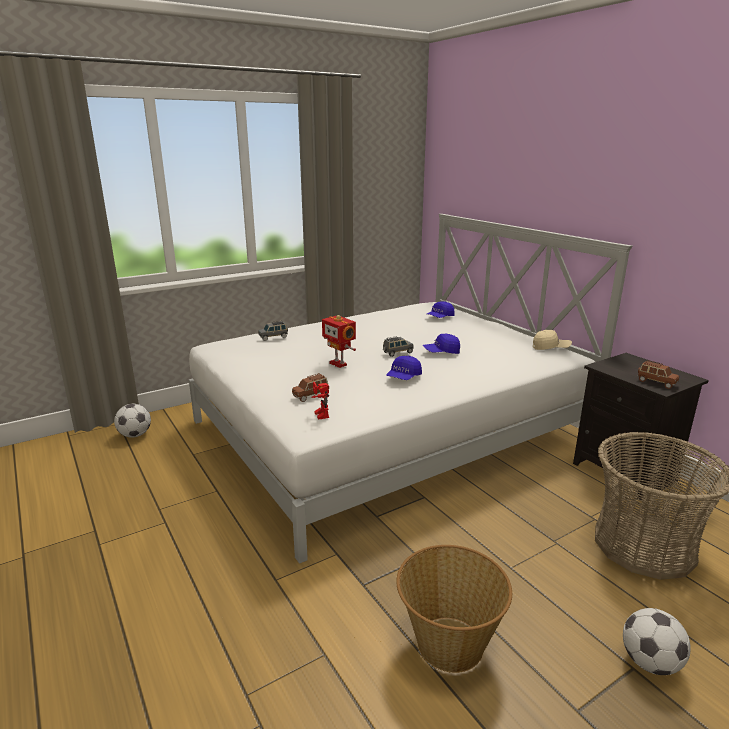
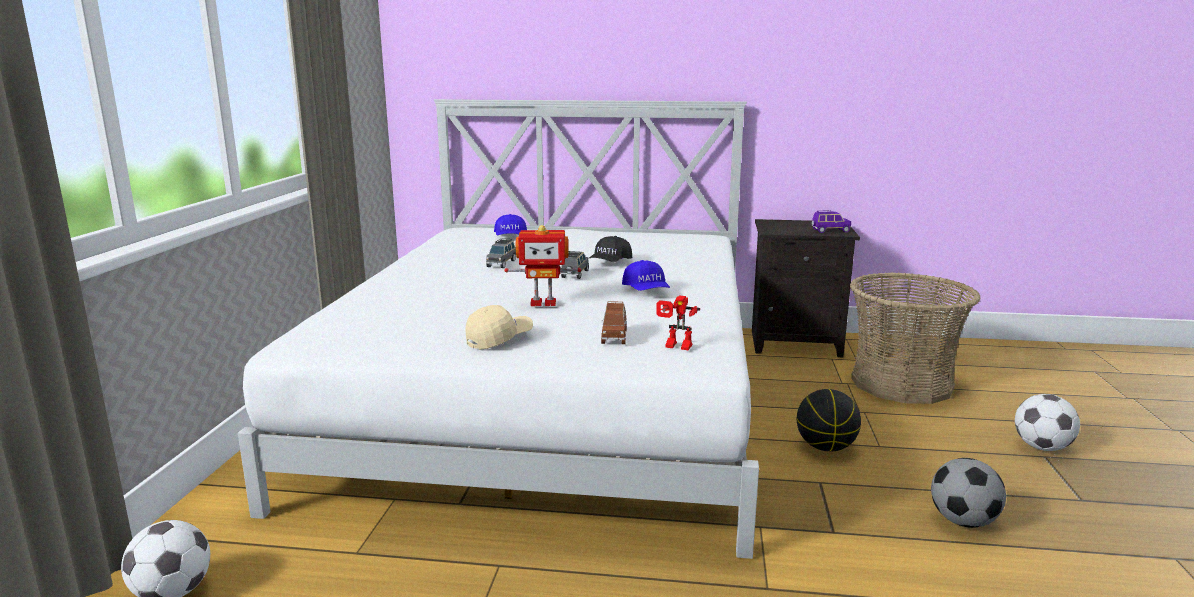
camera: 50 degrees left, 5 degrees down
grey toy car [258,321,288,341] -> grey toy car moved to [486,238,516,268]
basket [396,545,512,673] -> football [931,458,1006,528]
blue cap [423,334,460,354] -> black cap [589,236,632,262]
beige cap [533,330,572,350] -> beige cap moved to [465,305,533,350]
brown toy car [638,360,679,389] -> purple toy car [812,210,851,233]
none -> basketball [797,389,861,452]

